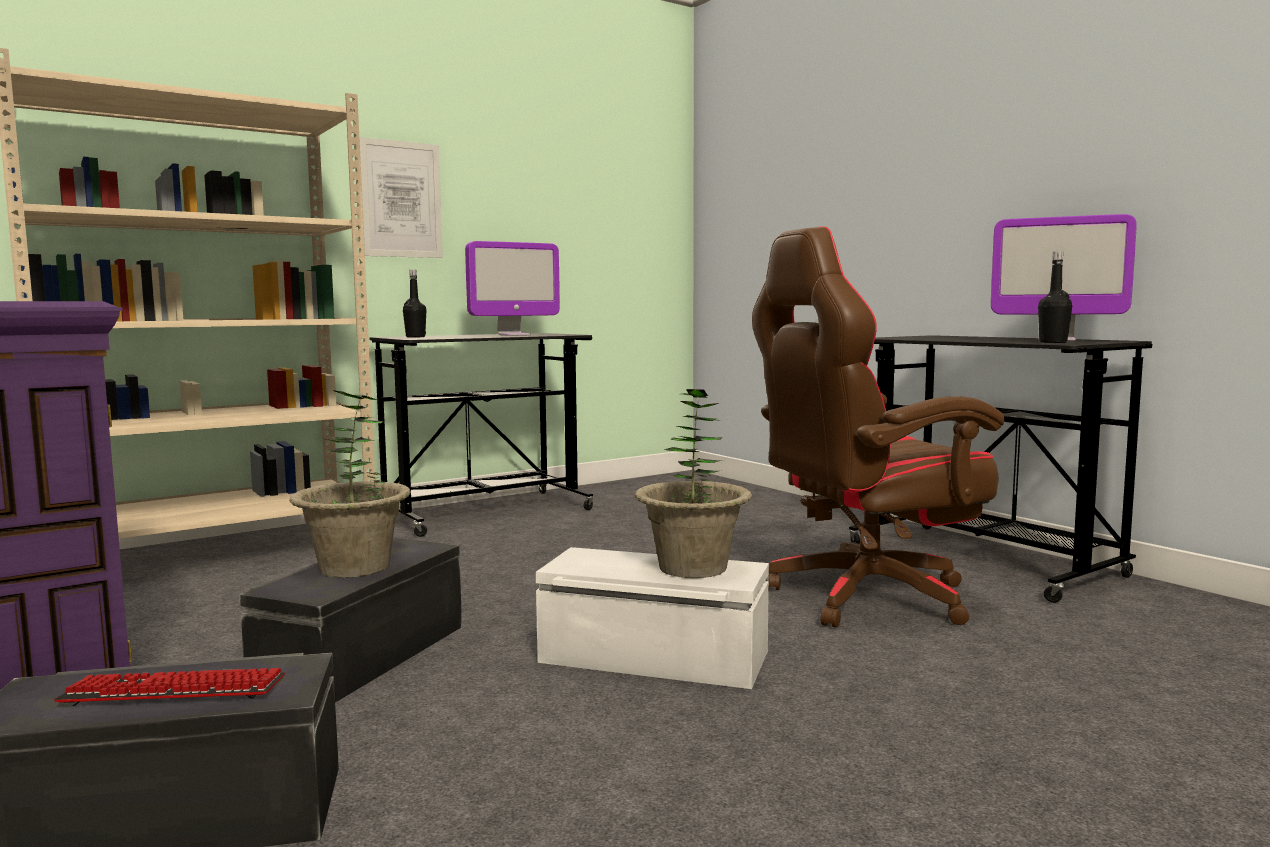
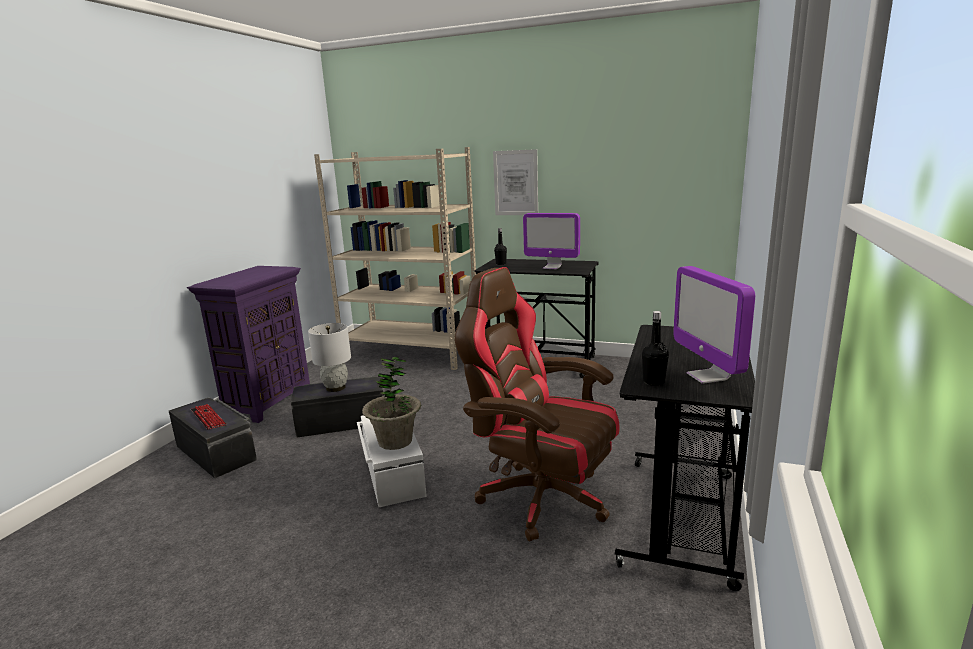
camera: 55 degrees right, 10 degrees up
potted plant [289,391,411,578] -> white table lamp [308,323,351,392]

